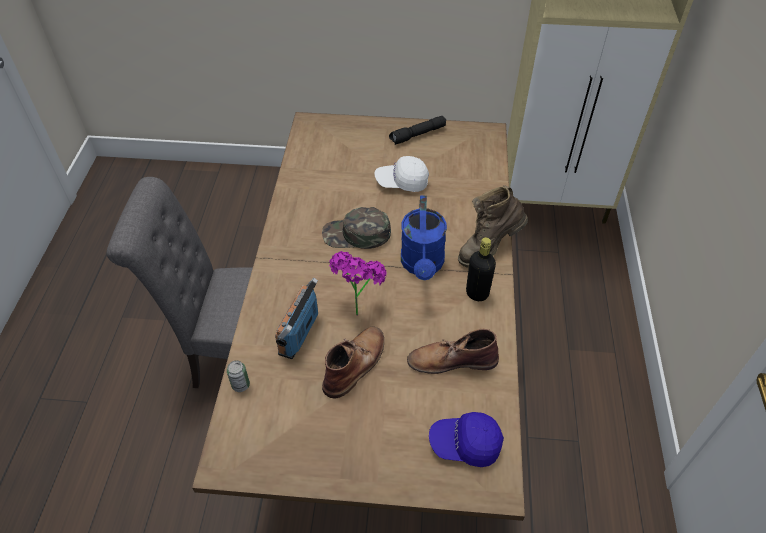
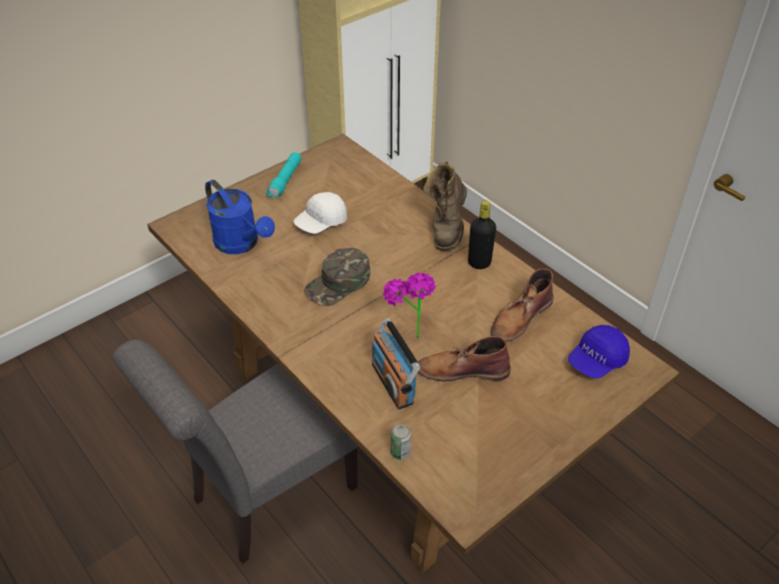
camera: 45 degrees left, 5 degrees down
brown boot [322,327,384,398] -> brown boot turned 75 degrees counterclockwise [418,336,511,381]
black flashlight [389,116,446,145] -> turquoise flashlight [266,152,301,198]
blue watering can [401,196,447,280] -> blue watering can moved to [205,180,275,254]

